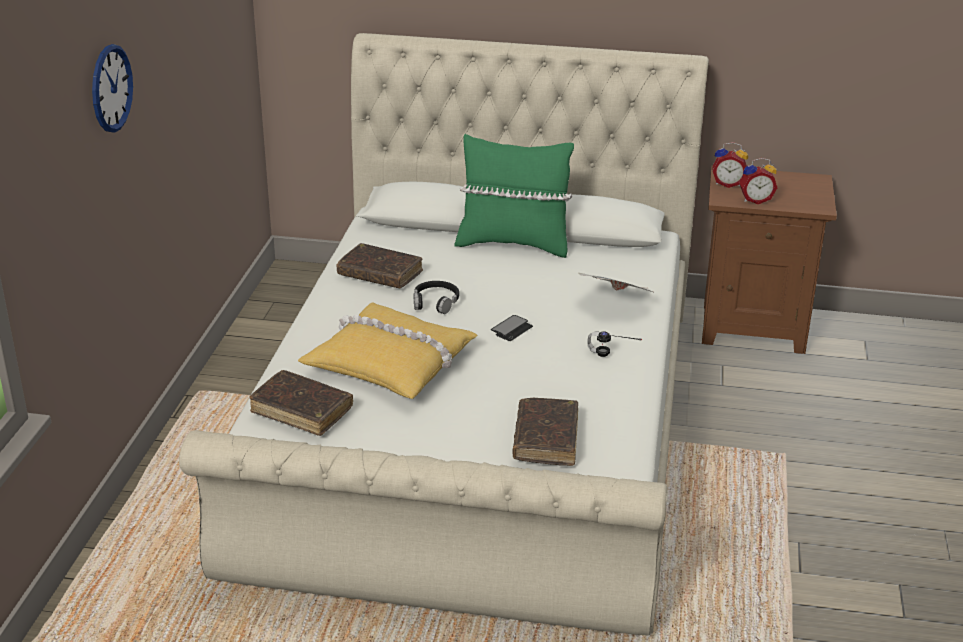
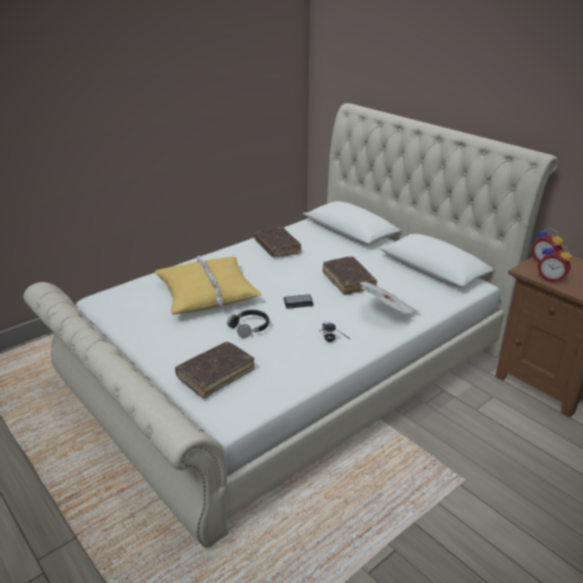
camera: 40 degrees right, 0 degrees up
wall clock [92,44,133,133] -> none
brown book [249,370,353,436] -> brown book moved to [323,256,377,295]
black headphones [414,281,459,314] -> black headphones moved to [227,310,269,338]
green pillow [455,134,574,258] -> none

